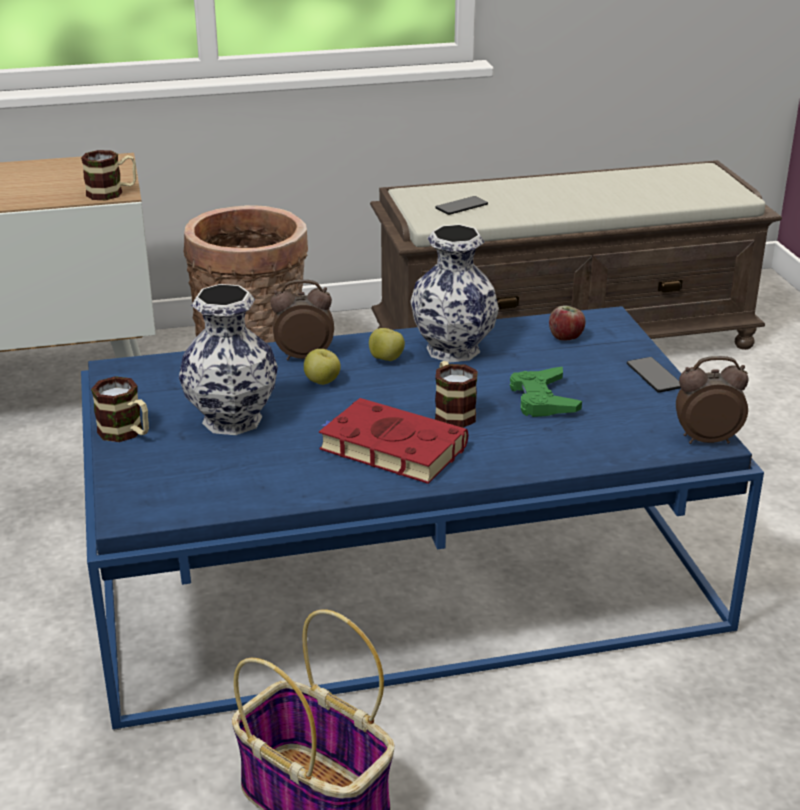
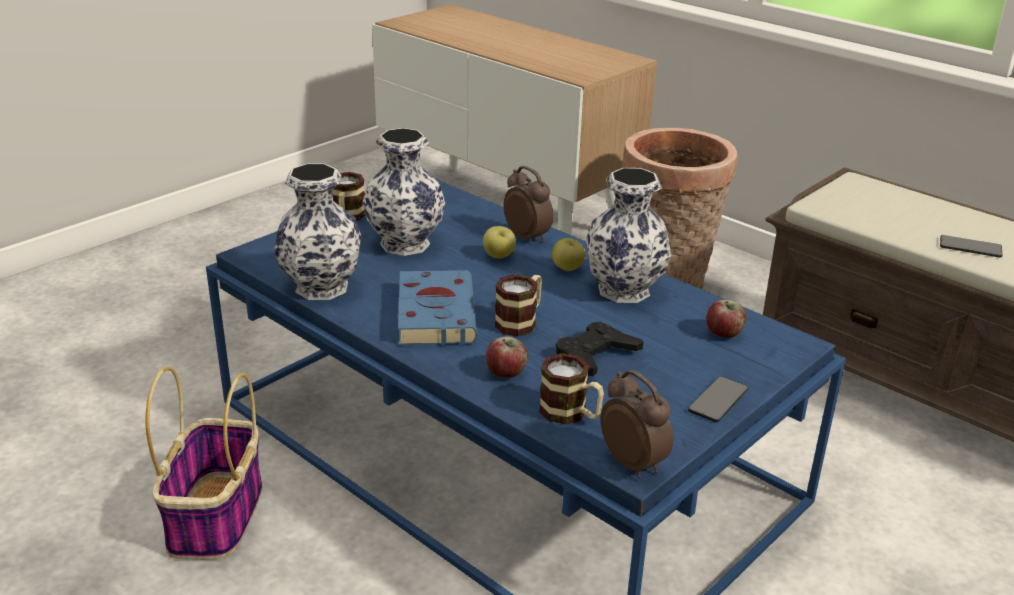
camera: 55 degrees right, 0 degrees up
mug [81,150,136,200] -> mug moved to [539,353,604,425]
red book [319,398,468,484] -> blue book [398,270,477,346]
phone [435,196,488,215] -> phone moved to [940,235,1002,258]
green game controller [510,367,582,417] -> black game controller [556,321,643,376]
none -> vase [274,163,362,300]
none -> apple [486,336,528,378]

